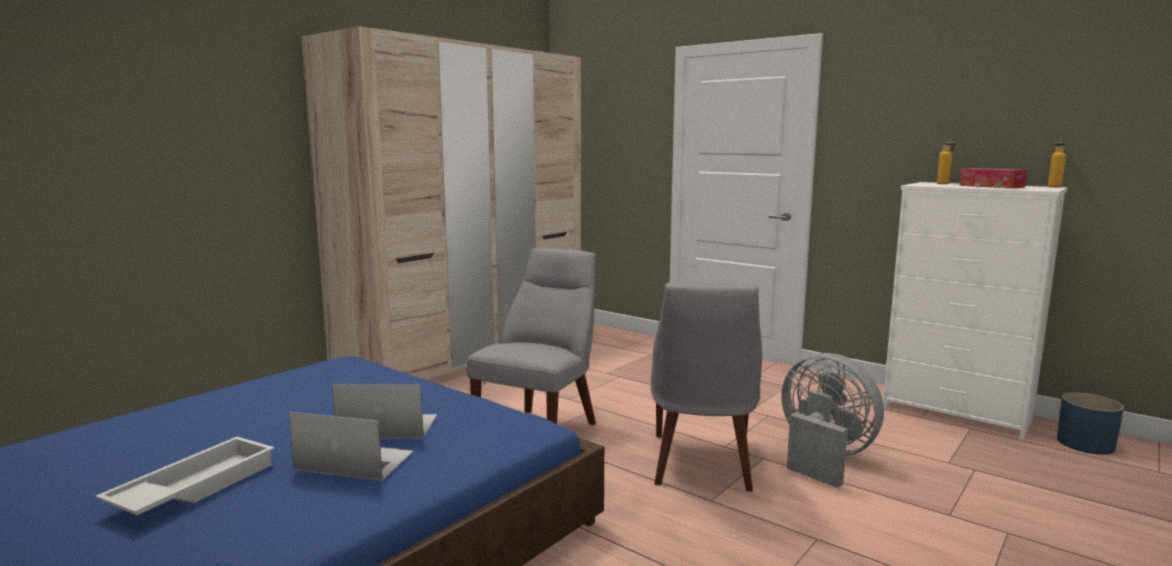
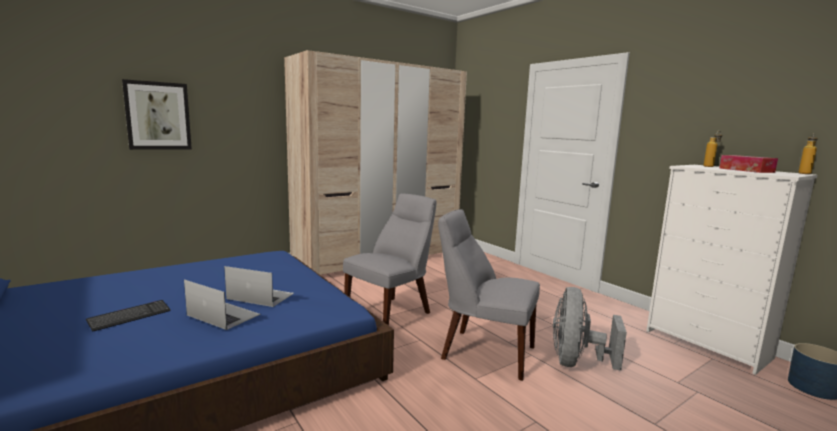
camera: 15 degrees right, 0 degrees up
white tray [96,437,275,515] -> keyboard [86,300,171,332]
grey chair [650,282,762,492] -> grey chair turned 90 degrees clockwise [438,209,540,381]
grey fan [781,353,884,488] -> grey fan turned 135 degrees counterclockwise [553,287,627,371]
none -> picture [122,79,192,150]

